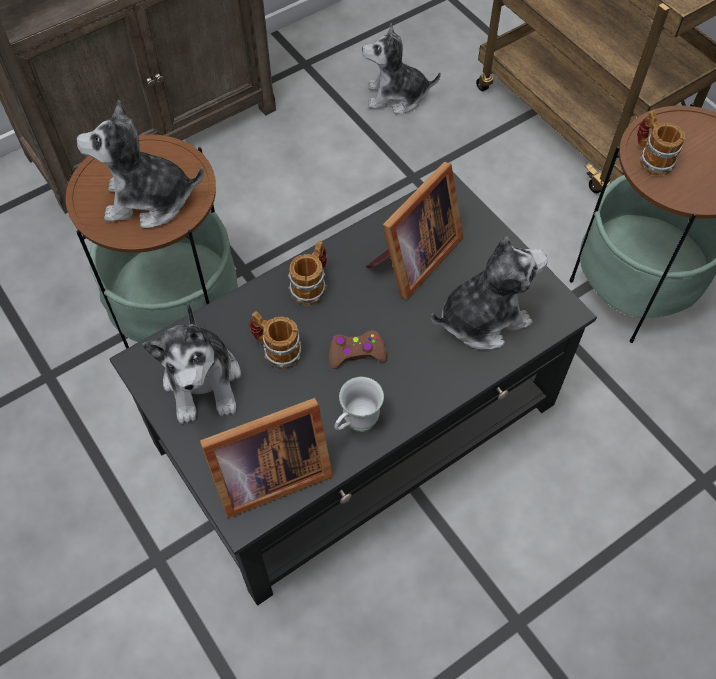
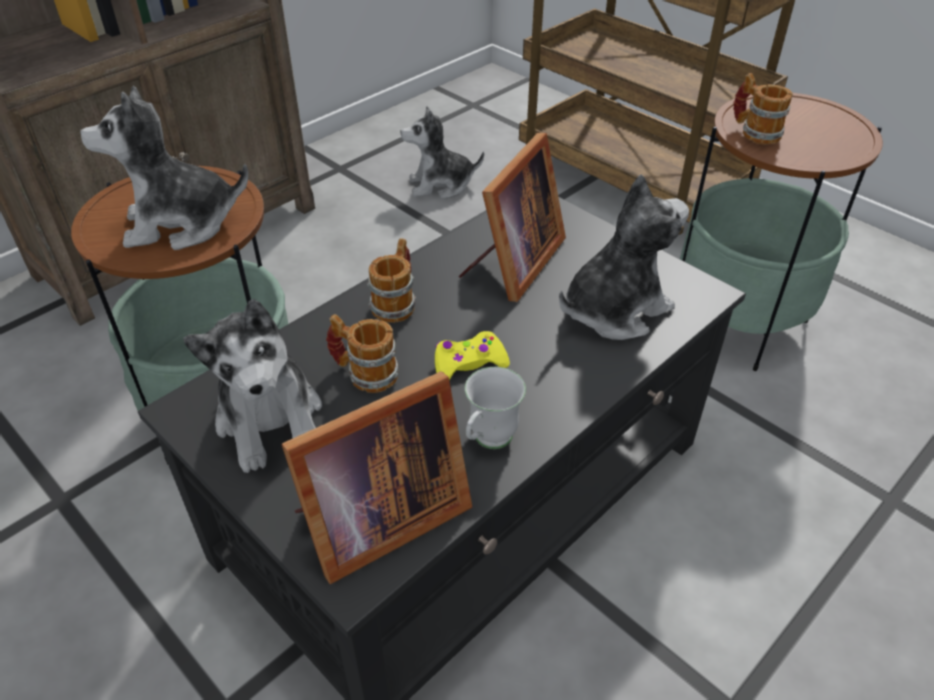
camera: 10 degrees left, 15 degrees down
brown game controller [329,330,387,369] -> yellow game controller [435,331,510,380]

